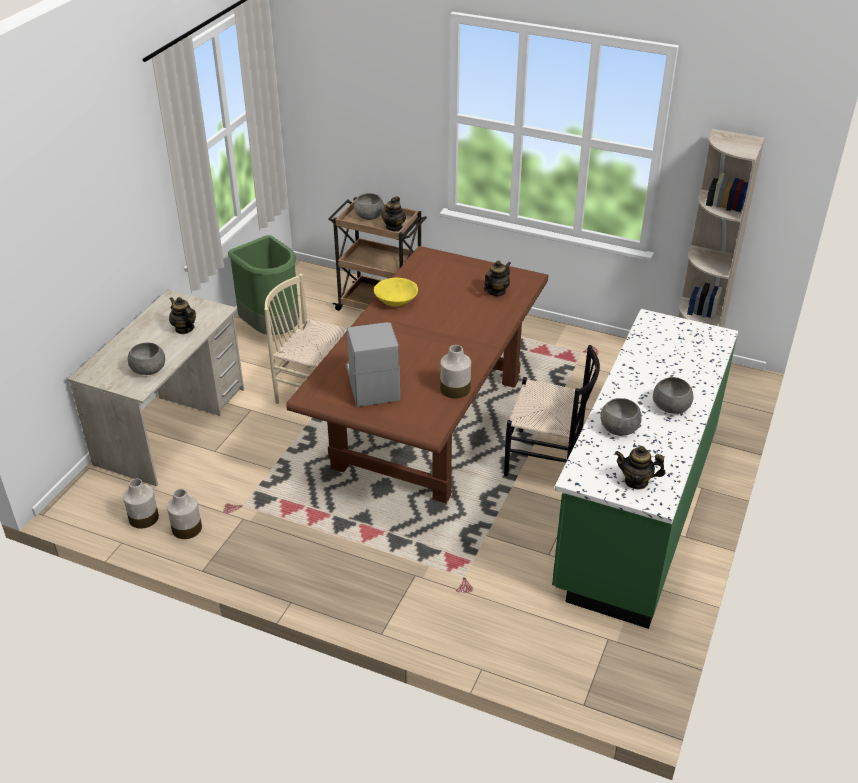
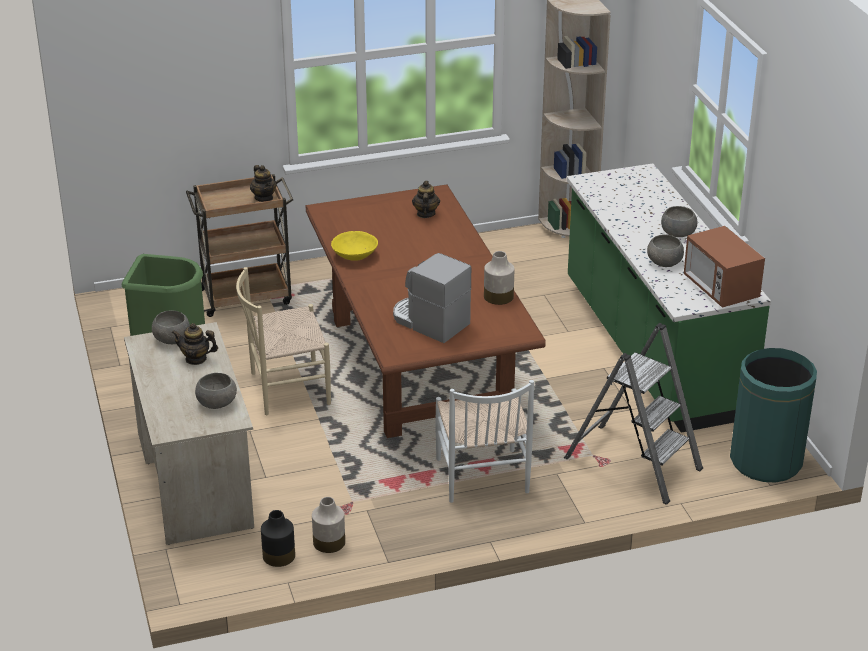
camera: 40 degrees left, 5 degrees down
beige vase [123,478,159,529] -> black vase [261,510,295,567]
grey bowl [354,193,384,220] -> grey bowl moved to [152,310,190,344]
black chair [504,345,600,476] -> none
teapot [615,446,665,490] -> microwave [684,226,765,308]
none -> white chair [436,380,534,503]
none -> grey step ladder [564,323,703,505]
none -> green trash can [730,348,817,482]

